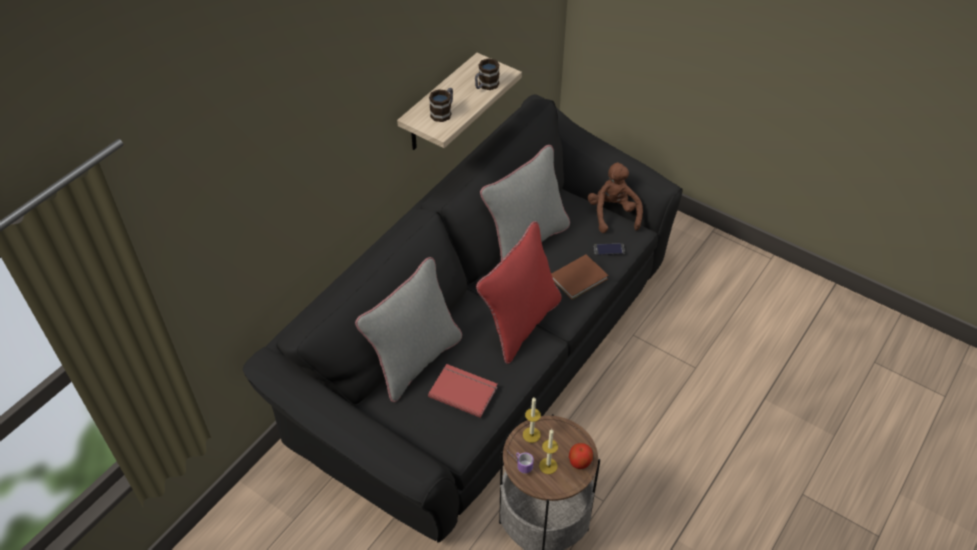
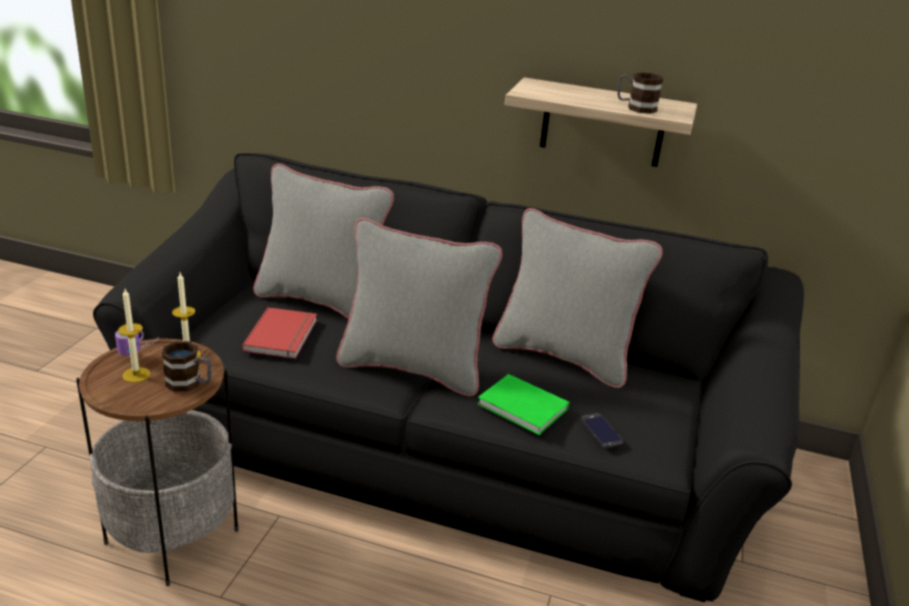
camera: 70 degrees right, 20 degrees down
mug [429,88,453,122] -> mug moved to [162,341,212,392]
red pillow [476,221,562,364] -> grey pillow [336,218,502,397]
brown book [551,254,609,300] -> green book [477,374,569,435]
apple [569,443,593,469] -> none
brown plush toy [588,162,643,233] -> none

